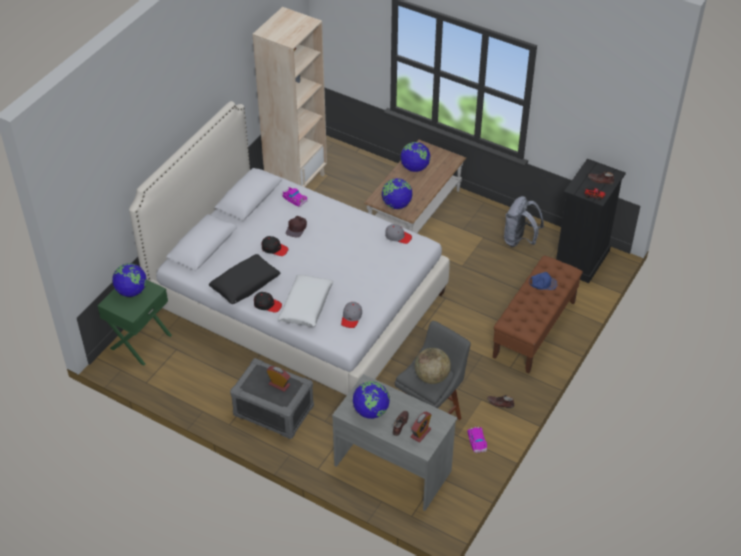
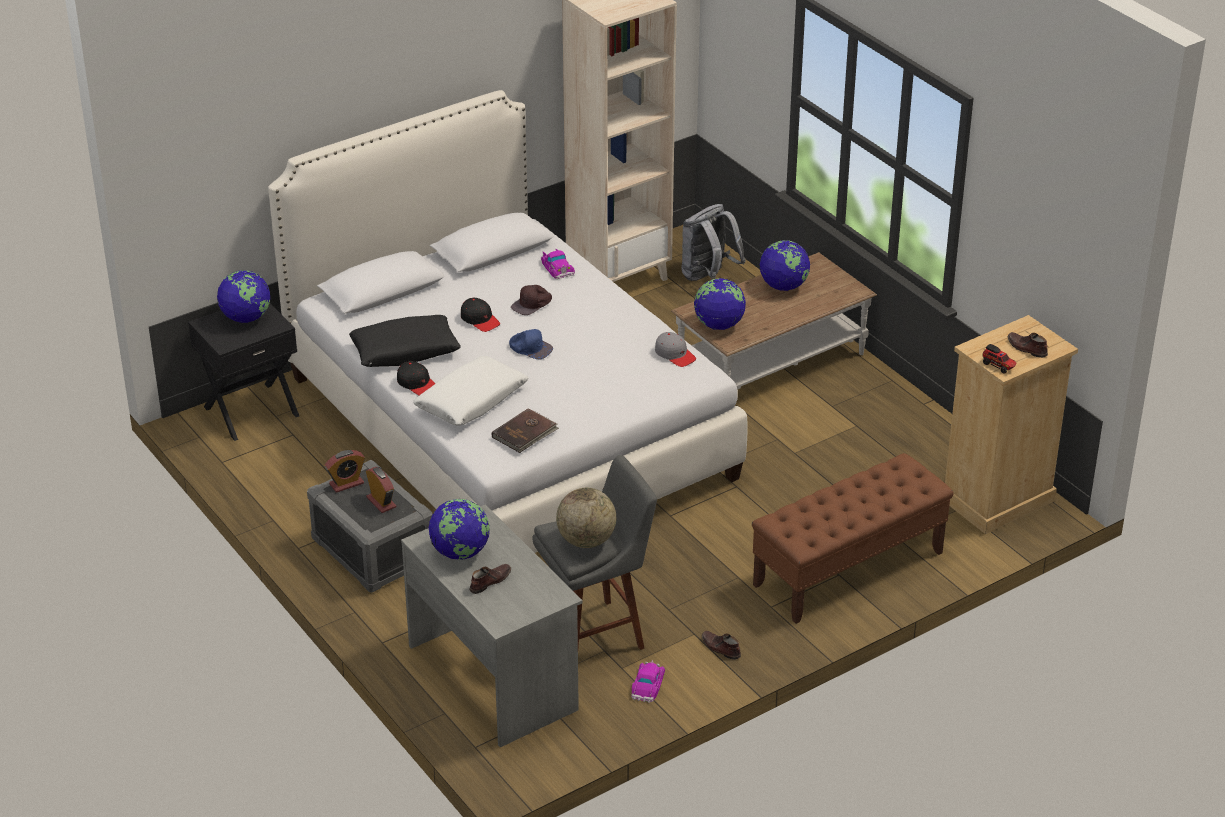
camera: 25 degrees right, 10 degrees down
green nightstand [98,280,172,365] -> black nightstand [188,303,299,441]
grey cap [341,302,362,328] -> brown book [492,408,559,453]
alarm clock [410,411,431,443] -> alarm clock moved to [325,450,365,493]
grey backpack [504,196,544,247] -> grey backpack moved to [681,204,746,281]
blue cap [529,272,558,290] -> blue cap moved to [509,329,553,360]
black dresser [556,159,626,283] -> beige dresser [945,315,1078,534]

